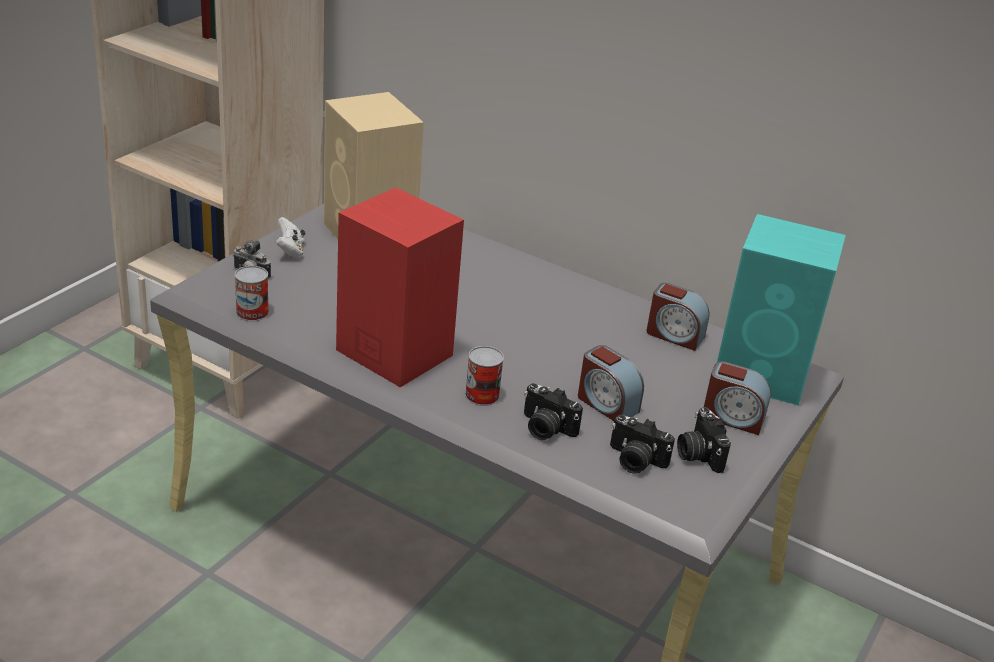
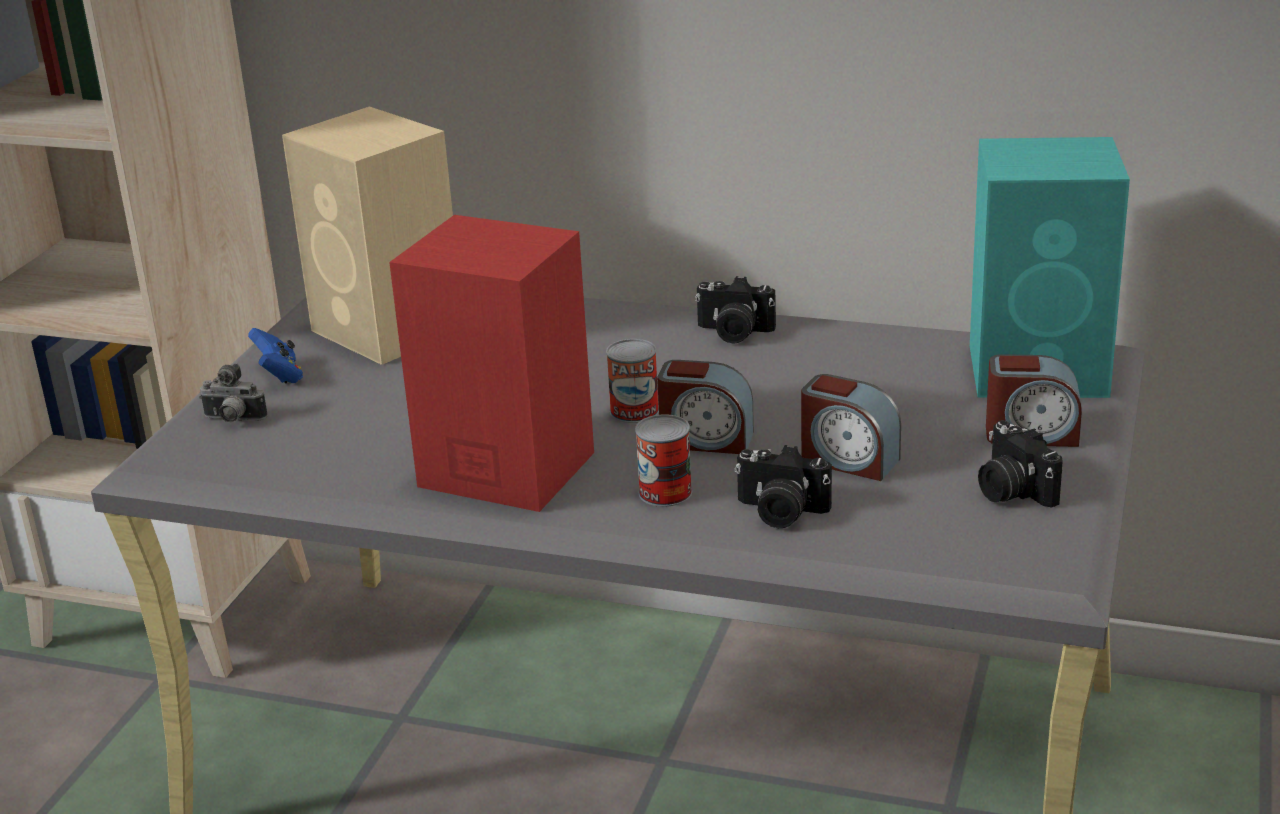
camera: 10 degrees left, 5 degrees down
can [235,266,269,321] -> can moved to [606,339,659,423]
white game controller [275,217,305,258] -> blue game controller [248,328,303,383]
camera [610,415,675,474] -> camera moved to [695,276,776,344]
alarm clock [647,283,710,351] -> alarm clock moved to [657,360,754,454]

